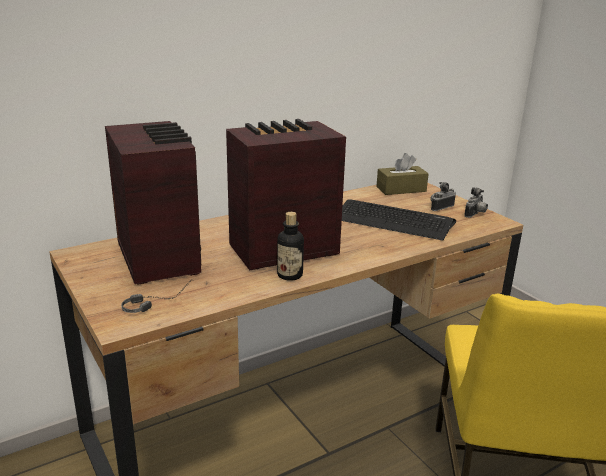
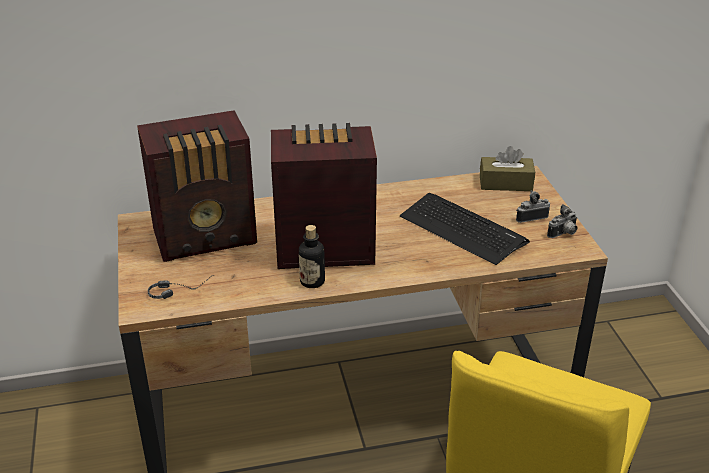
camera: 20 degrees right, 10 degrees up
radio [105,121,201,284] -> radio turned 75 degrees clockwise [137,110,257,262]

